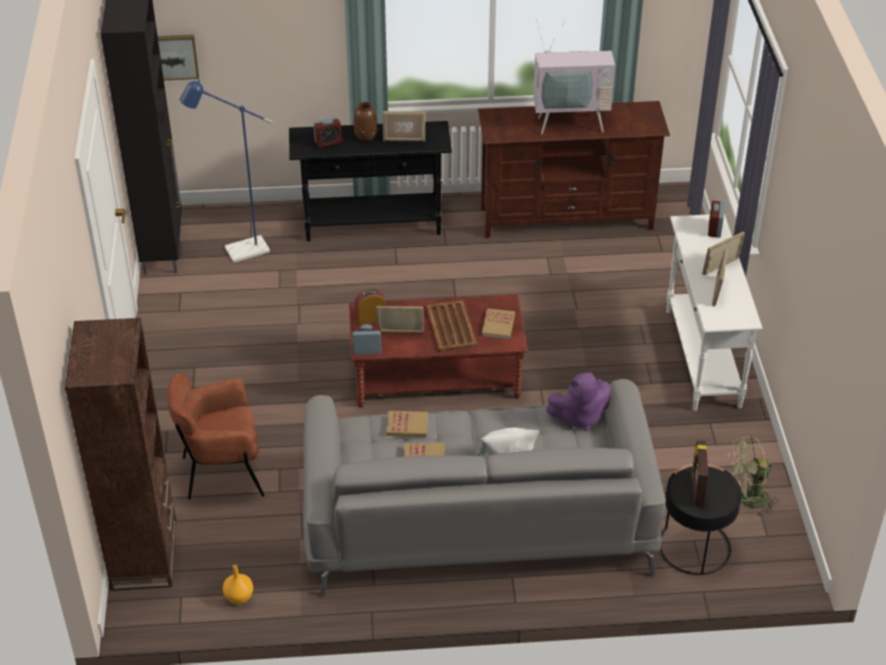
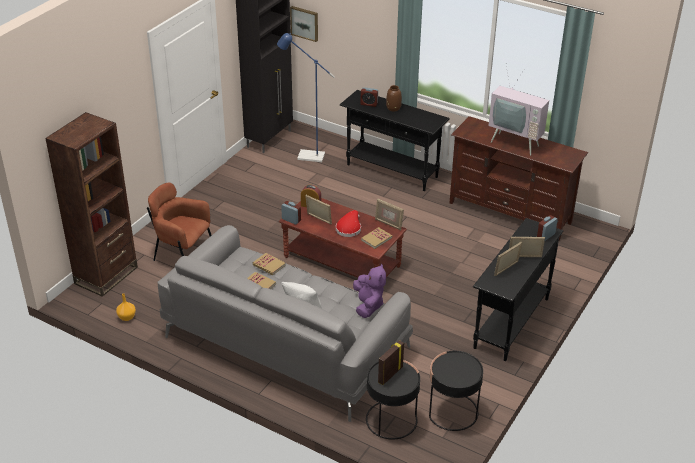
camera: 35 degrees right, 5 degrees down
picture frame [383,111,426,141] -> picture frame moved to [375,199,404,230]
brown tray [426,300,477,352] -> red hat [336,210,361,237]
purple plush toy [546,373,611,431] -> purple plush toy turned 120 degrees counterclockwise [353,263,386,318]
white console table [666,214,763,411] -> black console table [473,218,563,361]
green fan [728,436,779,516] -> black side table [429,351,483,431]

